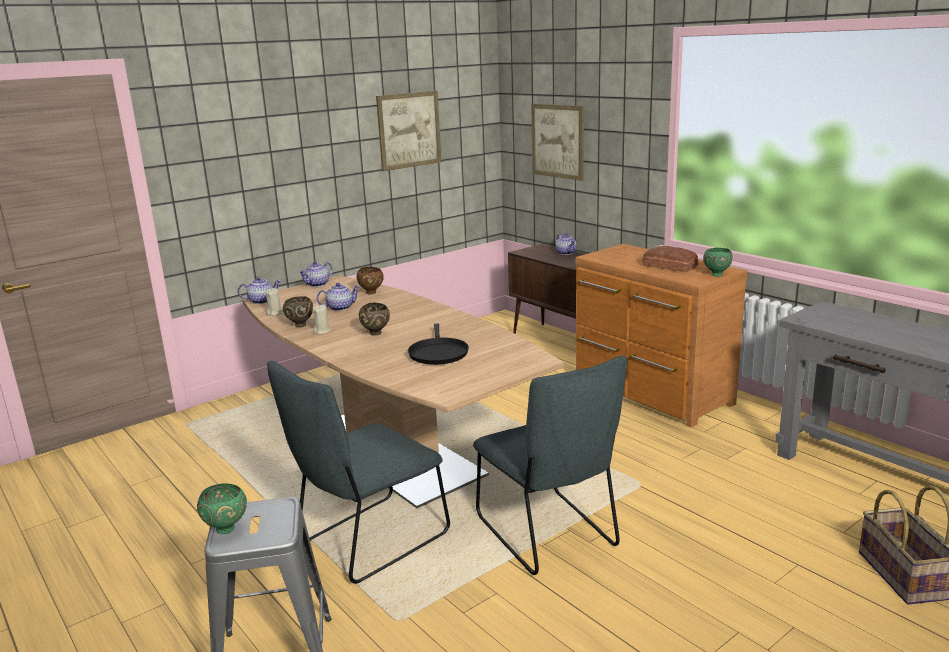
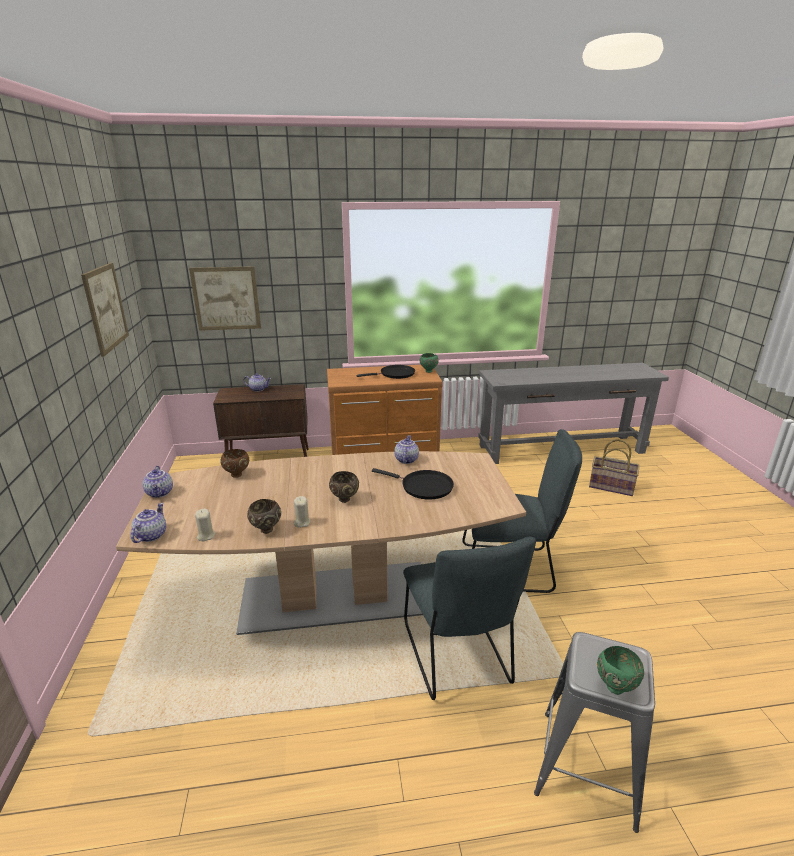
camera: 60 degrees left, 5 degrees up
teapot [317,283,360,311] -> teapot moved to [394,435,419,464]
bread [642,246,698,272] -> black frying pan [357,365,415,379]

